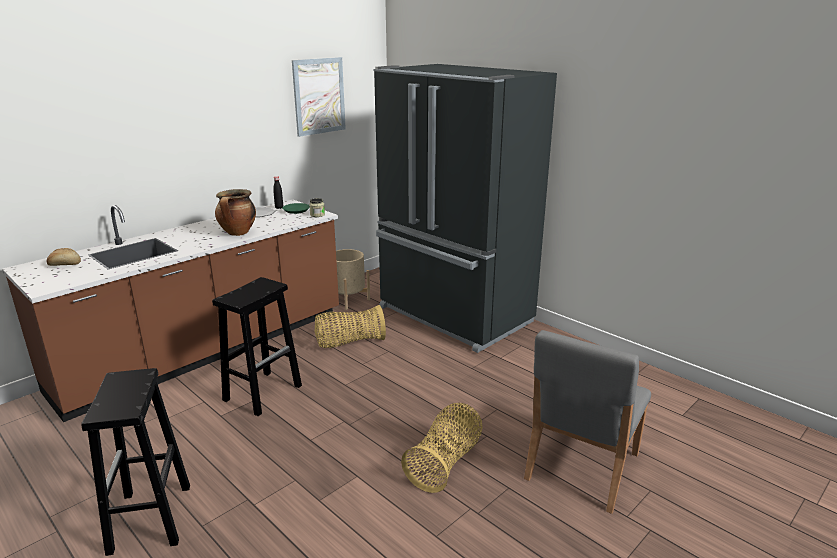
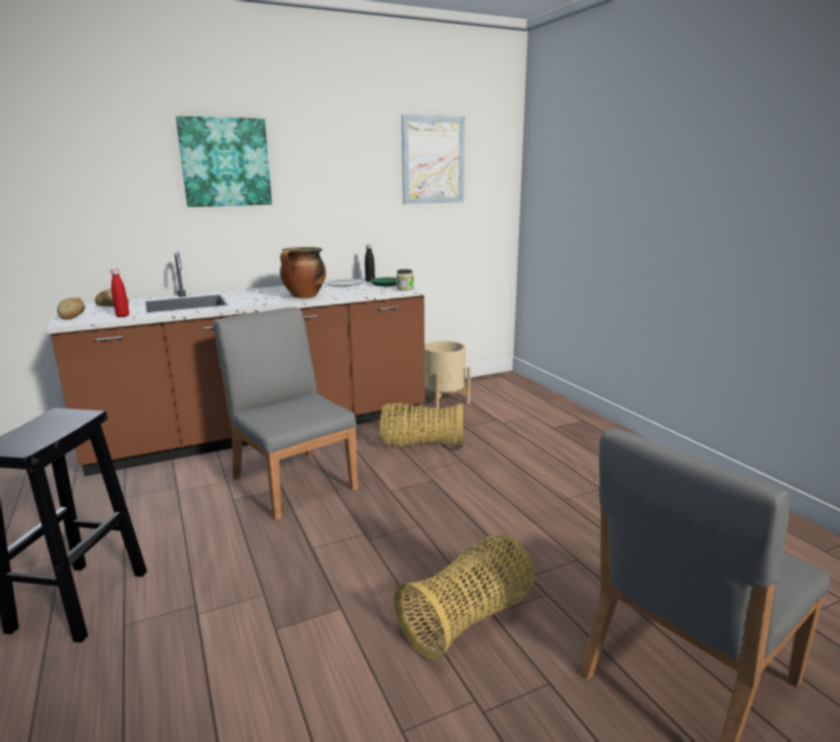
camera: 20 degrees right, 5 degrees down
black stool [212,277,302,416] -> grey chair [213,307,358,520]
black fridge [374,64,557,353] -> none
none -> bread [57,298,85,320]
none -> red bottle [111,269,129,317]
none -> picture [176,116,272,207]

